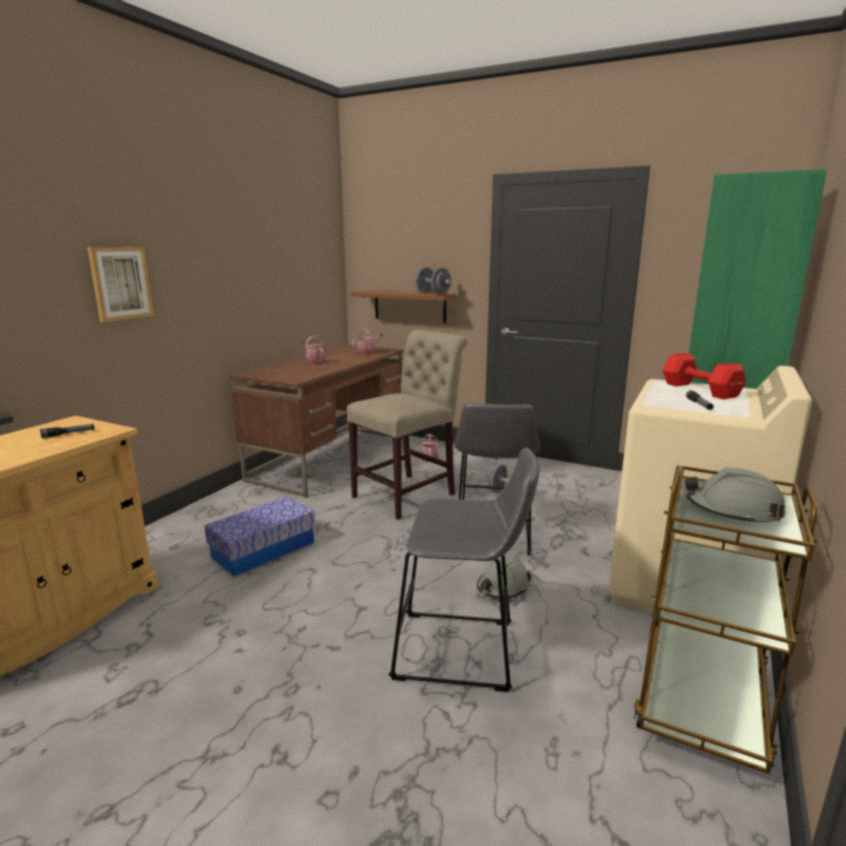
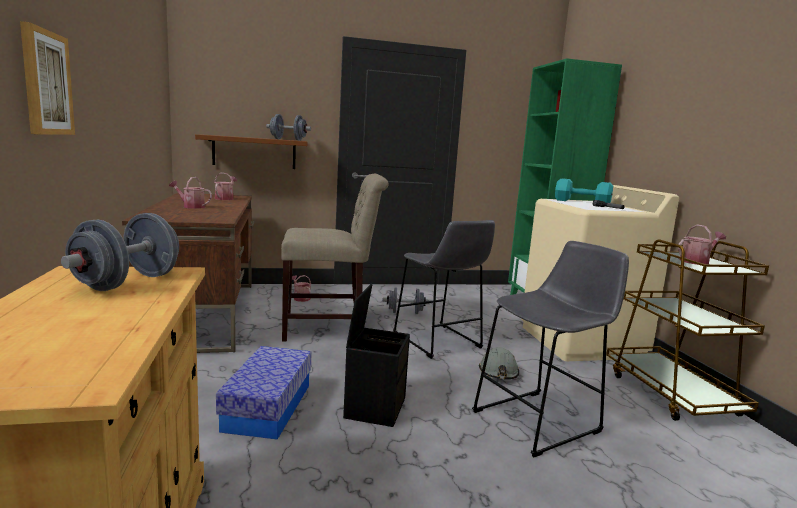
camera: 40 degrees left, 5 degrees down
flashlight [40,424,95,438] -> grey dumbbell [61,213,179,291]
beige chair [347,330,467,520] -> beige chair turned 75 degrees clockwise [281,174,389,341]
red dumbbell [663,353,746,399] -> turquoise dumbbell [555,178,613,203]
grey hard hat [685,468,786,525] -> watering can [678,224,726,265]
none -> black storage box [343,284,410,427]

